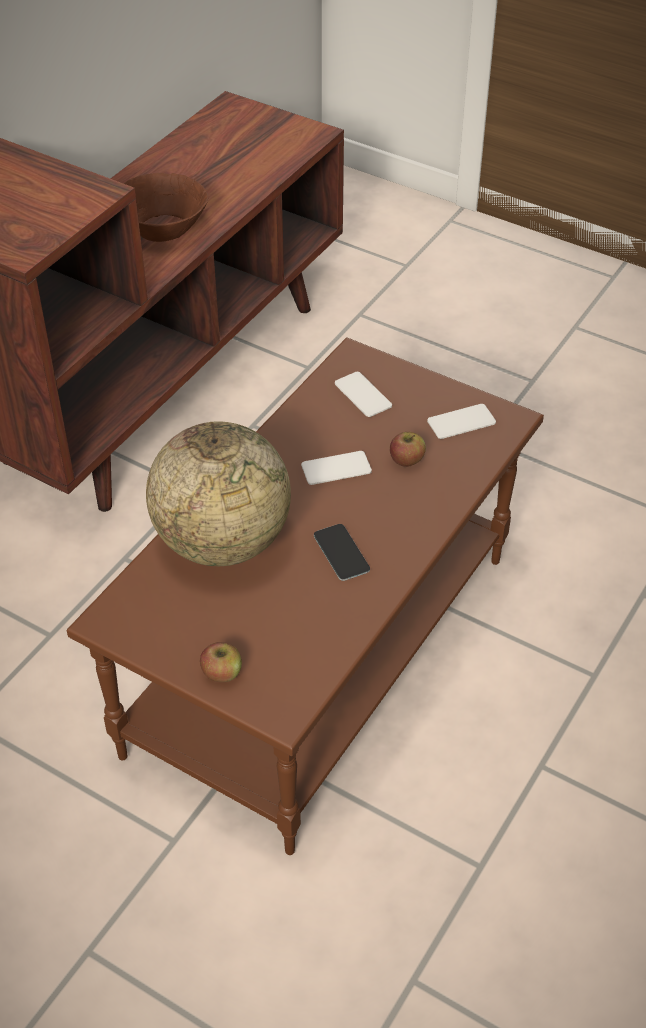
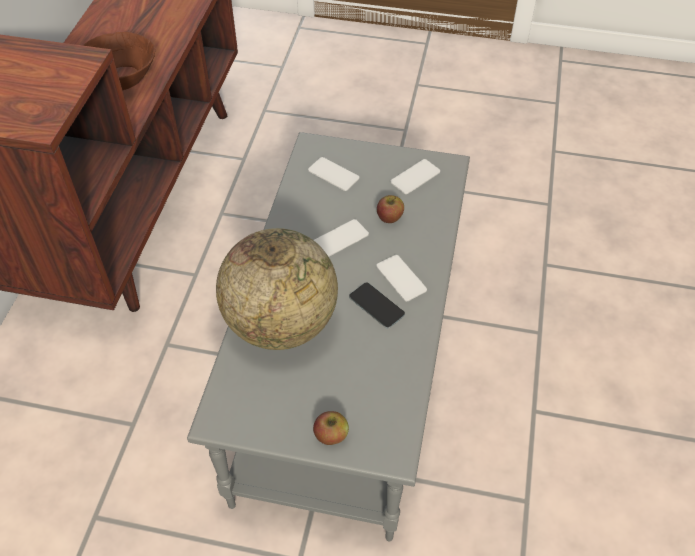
camera: 20 degrees left, 5 degrees up
brown coffee table [67,337,544,855] -> grey coffee table [187,132,470,541]
none -> phone [376,255,427,301]

